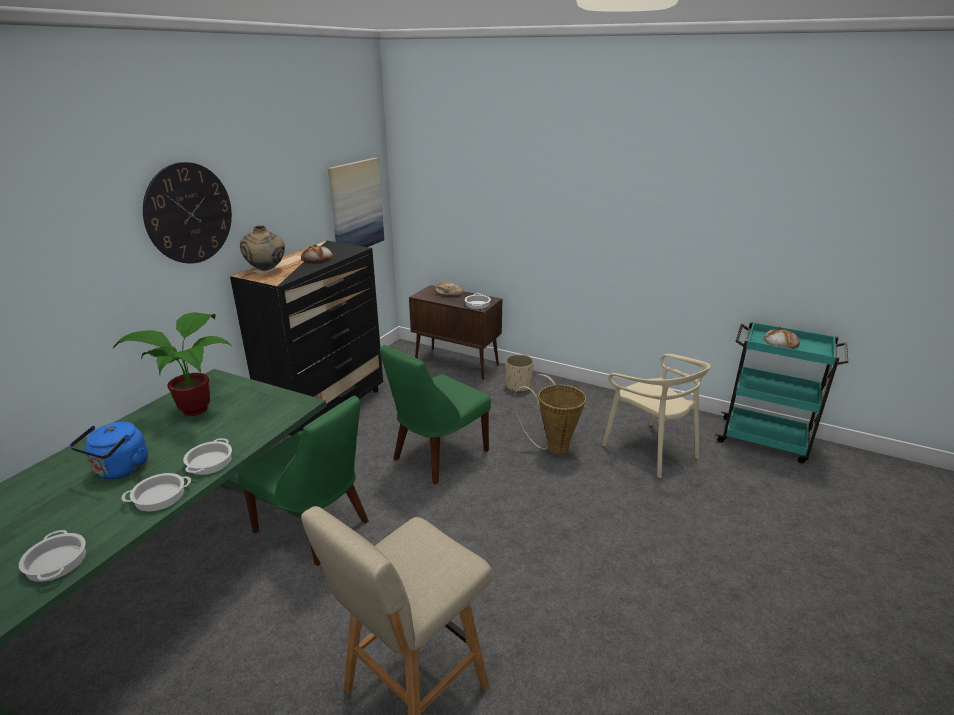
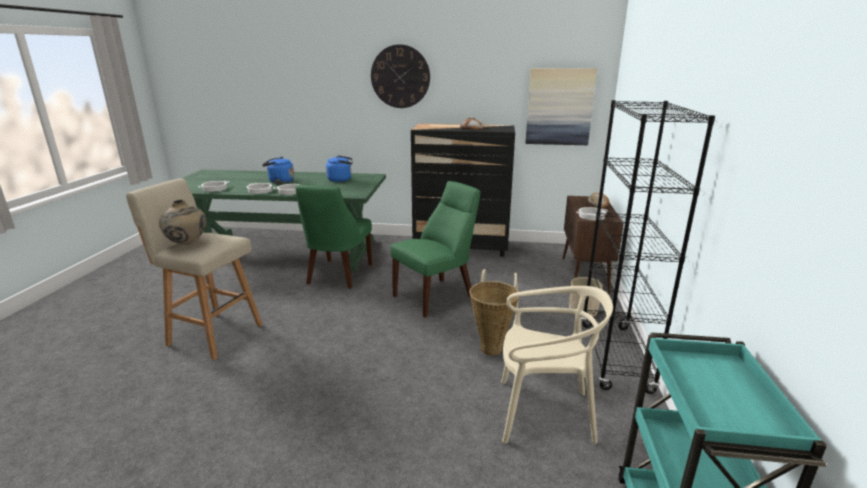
camera: 70 degrees right, 5 degrees down
potted plant [113,312,233,416] -> blue kettle [326,155,353,182]
beige vase [240,225,285,271] -> beige vase moved to [159,200,207,245]
green chair [380,345,491,485] -> green chair turned 120 degrees clockwise [391,181,480,318]
beige chair [602,354,710,478] -> beige chair turned 120 degrees counterclockwise [501,286,613,444]
bread [764,327,800,349] -> none
none -> black bookcase [581,100,715,394]

